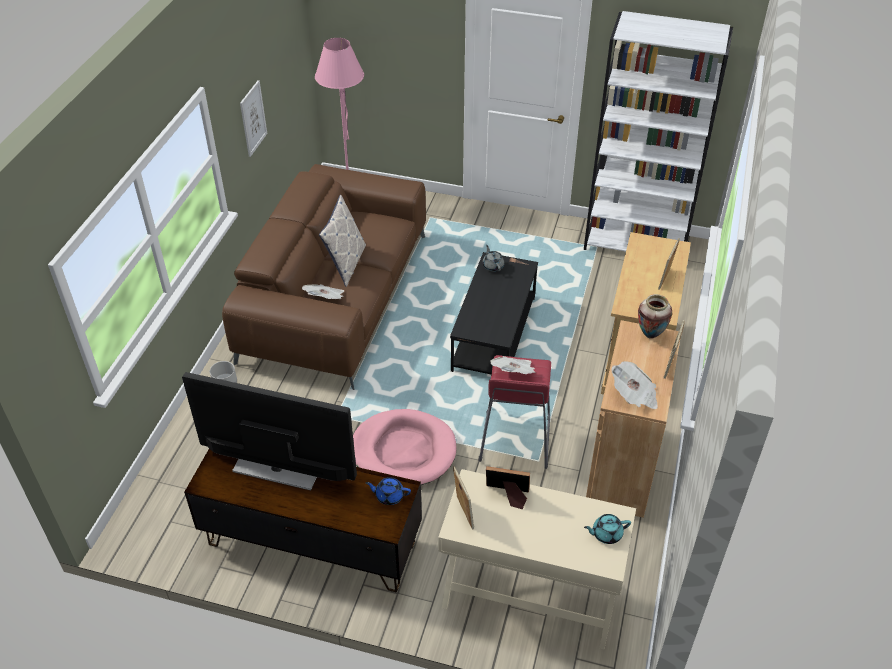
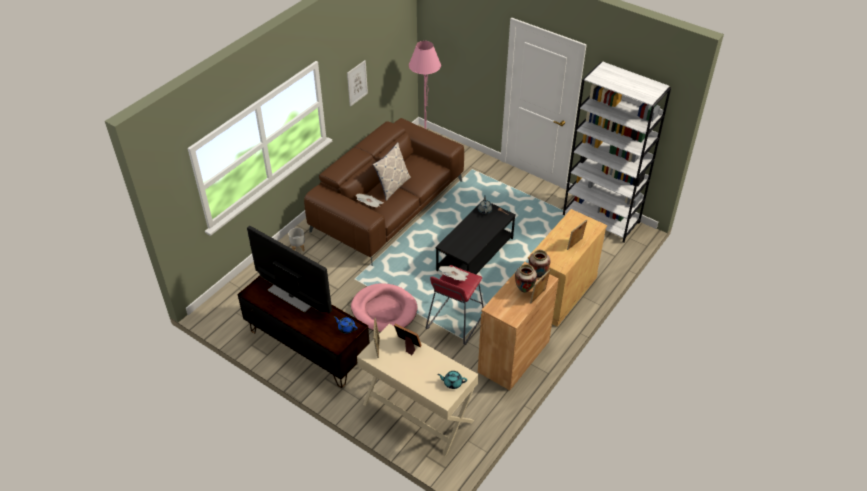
camera: 20 degrees right, 0 degrees up
newspaper [611,361,658,409] -> none
none -> vase [515,264,537,293]

